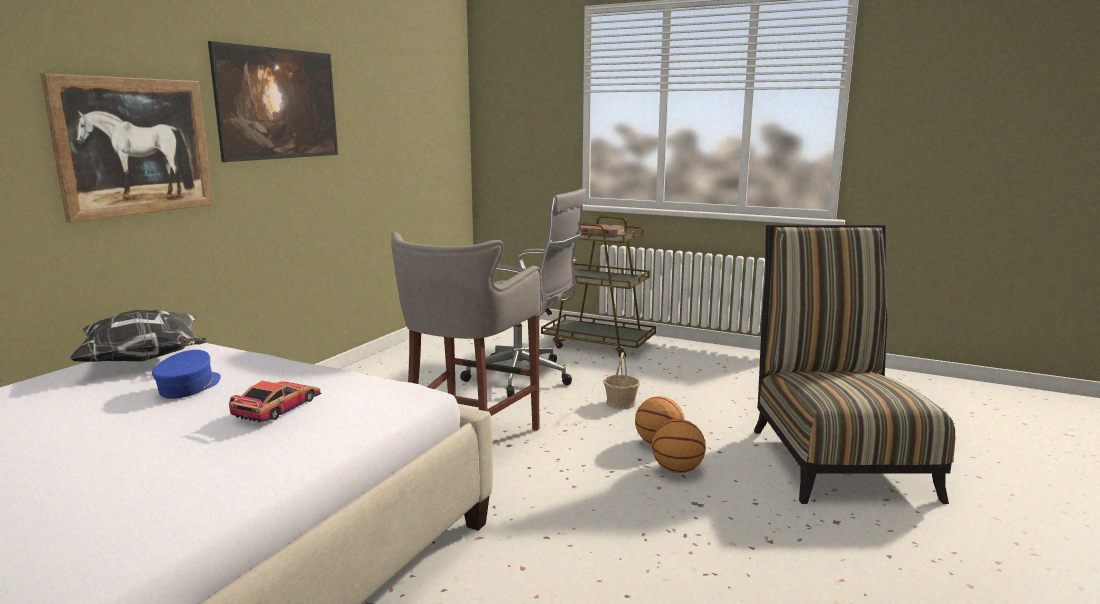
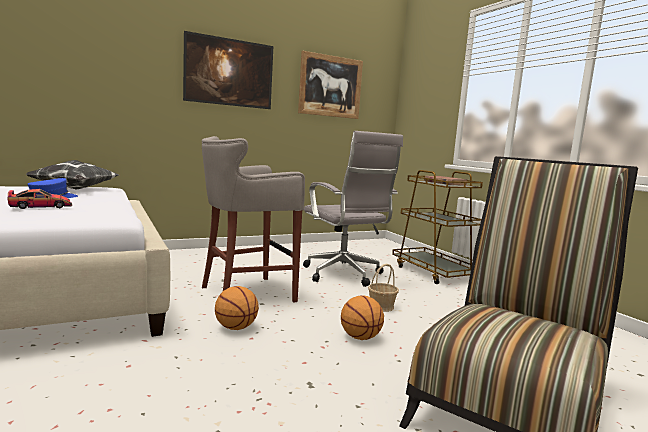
camera: 35 degrees right, 5 degrees down
picture [41,73,214,223] -> picture moved to [298,51,363,119]
basketball [652,419,706,473] -> basketball moved to [215,286,259,330]

